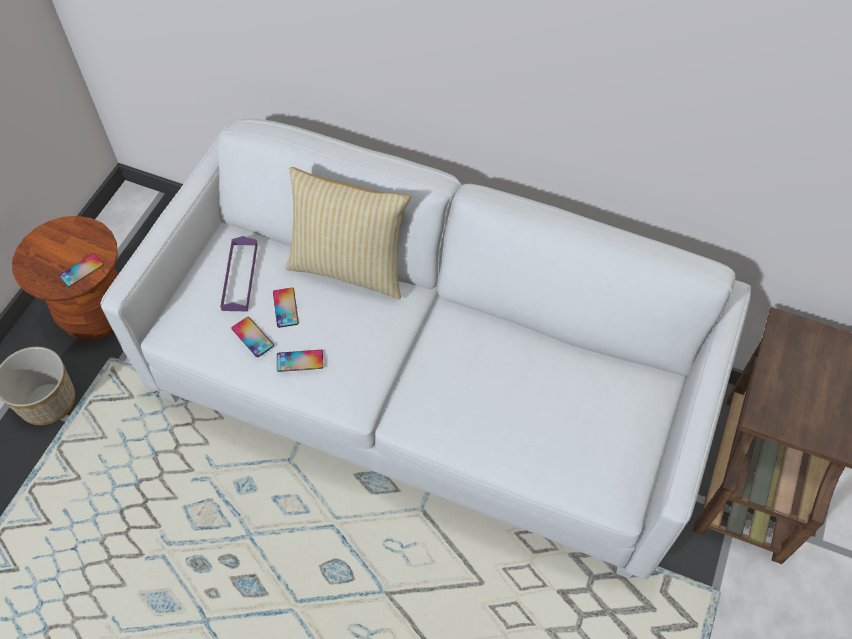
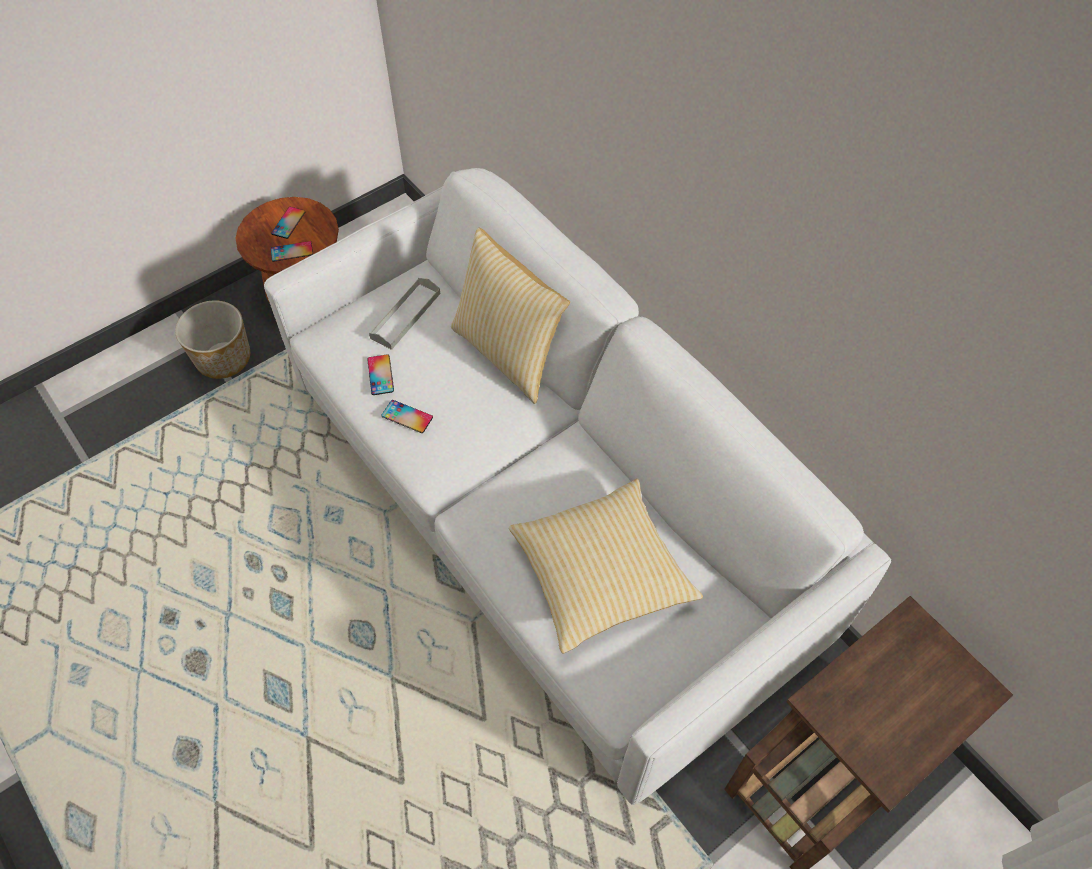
camera: 30 degrees right, 0 degrees up
purple tray [220,236,258,311] -> grey tray [369,278,440,350]
phone [273,288,299,328] -> phone moved to [271,207,305,239]
none -> pillow [509,478,703,654]

